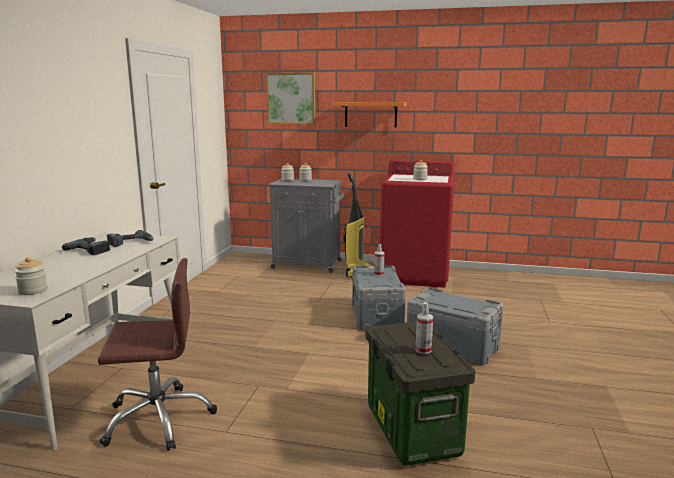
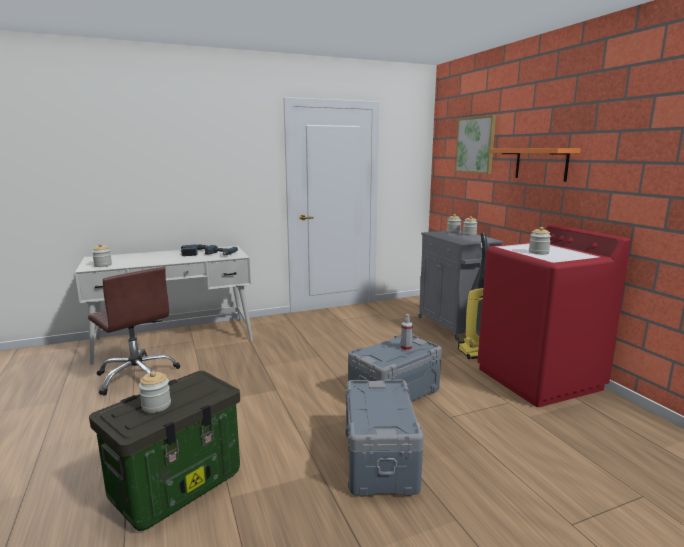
camera: 55 degrees right, 0 degrees up
spray bottle [415,302,433,354] -> jar [139,371,171,413]

